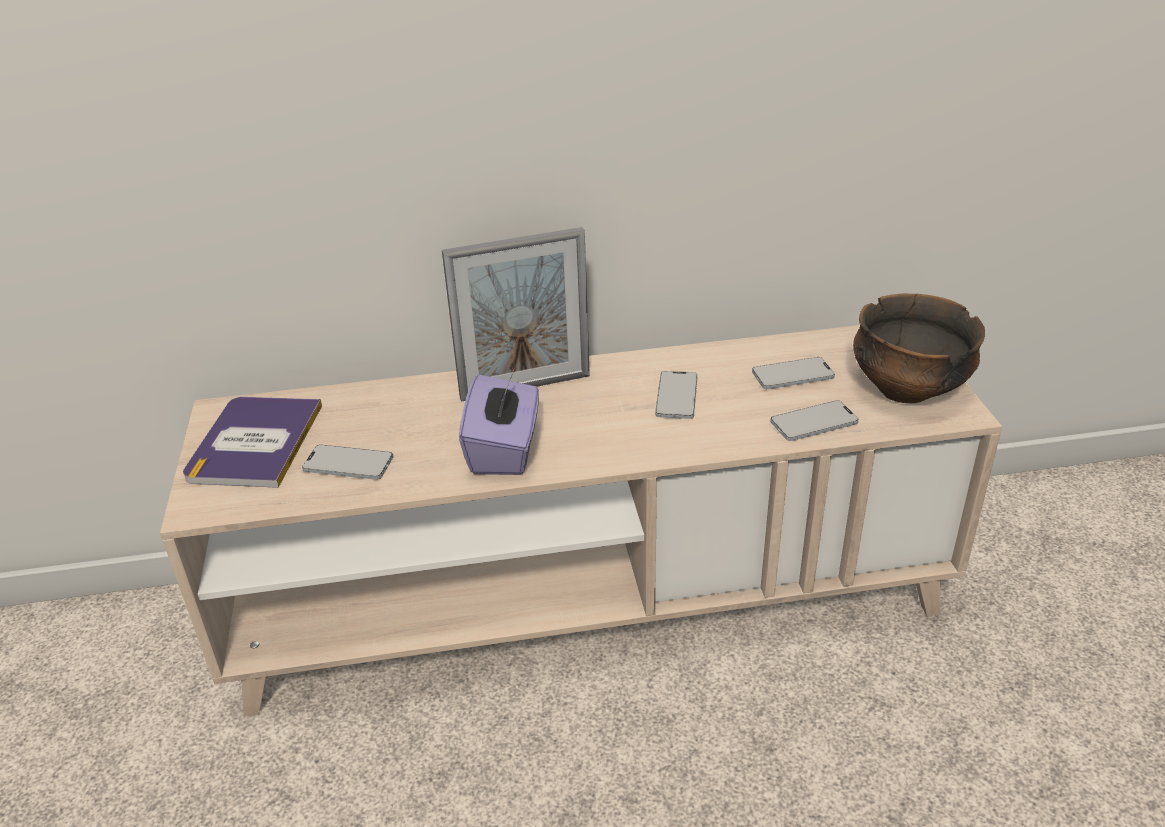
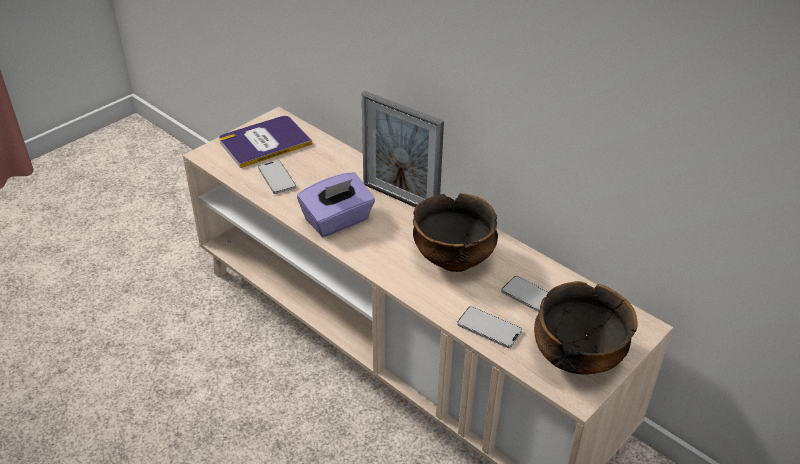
camera: 50 degrees right, 5 degrees up
phone [655,371,697,419] -> bowl [413,194,498,272]

